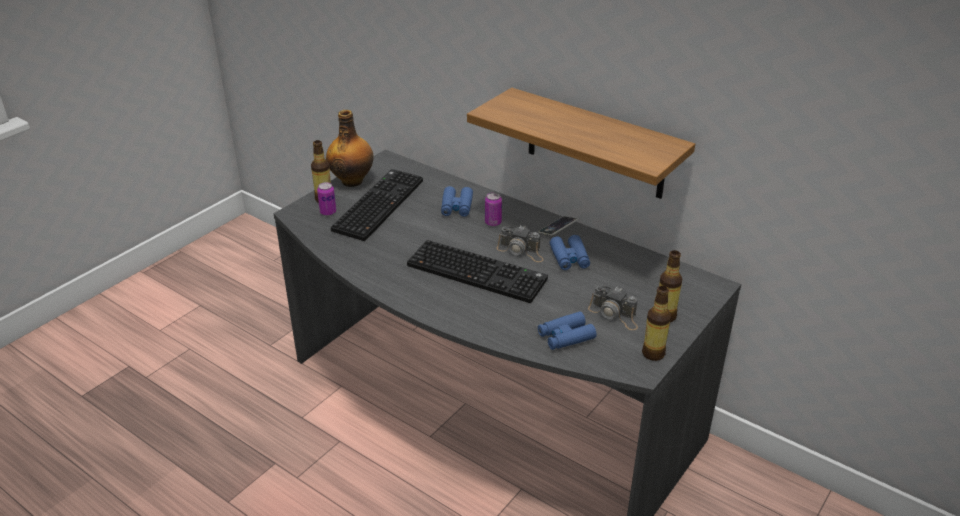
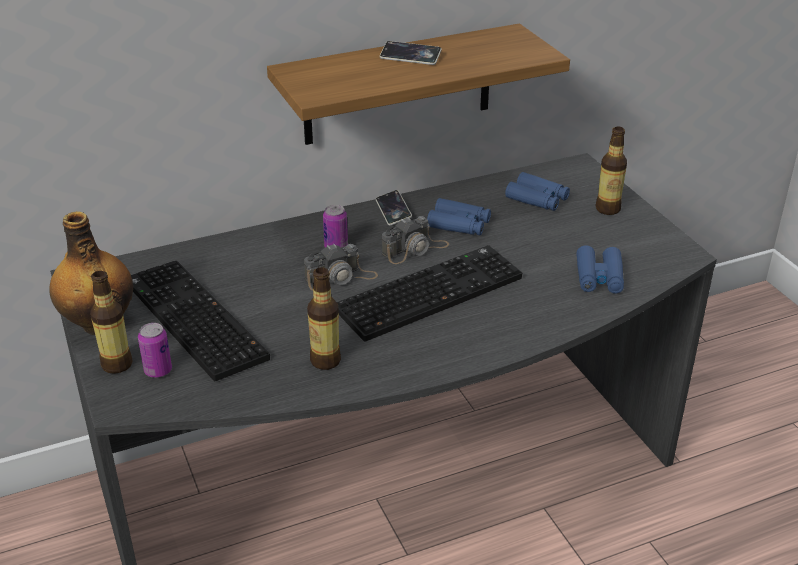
camera: 60 degrees left, 0 degrees up
blue binoculars [441,186,473,217] -> blue binoculars moved to [505,172,570,211]
camera [588,286,638,330] -> camera moved to [304,243,378,291]
bottle [642,286,671,361] -> bottle moved to [307,267,341,370]
none -> phone [380,41,442,65]

